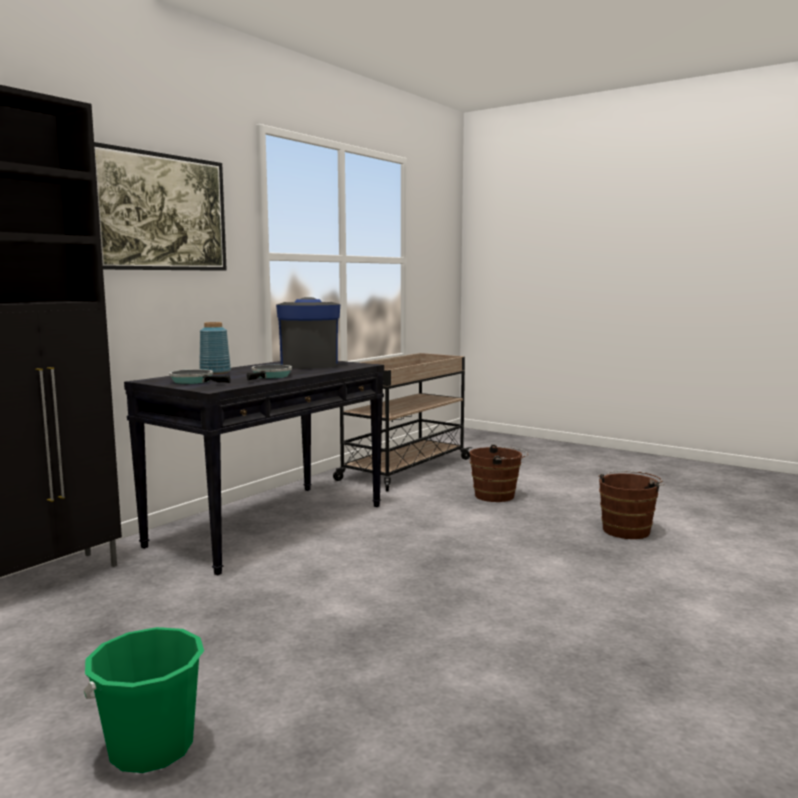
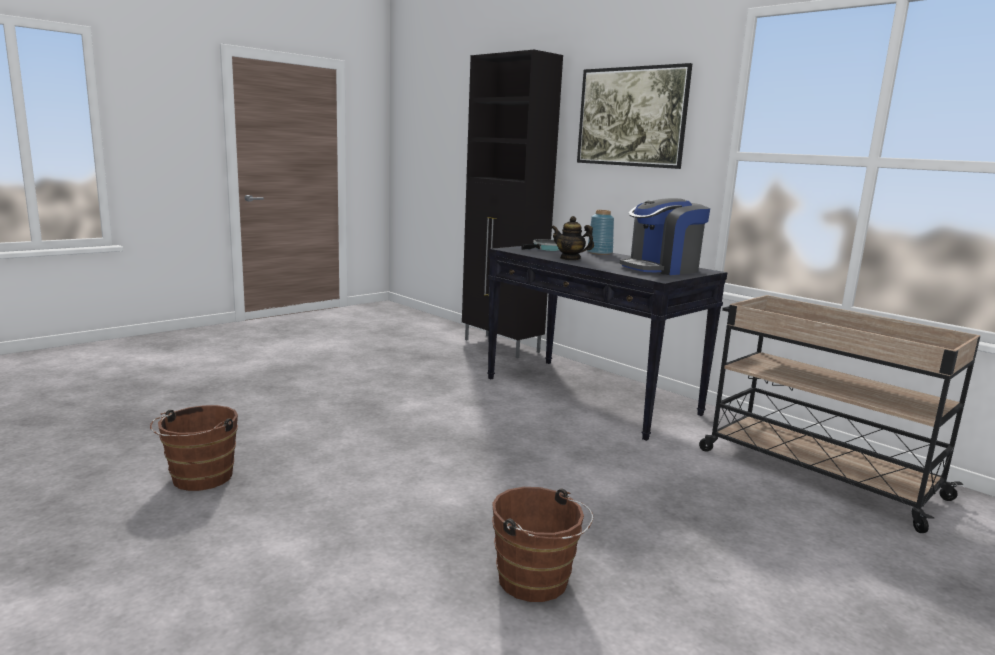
camera: 100 degrees right, 5 degrees up
green bucket [84,627,204,773] -> none
frying pan [247,365,292,381] -> teapot [551,216,594,260]
coffee machine [276,297,340,369] -> coffee machine turned 150 degrees clockwise [620,198,710,275]
brown bucket [469,444,528,502] -> brown bucket moved to [150,405,238,491]

